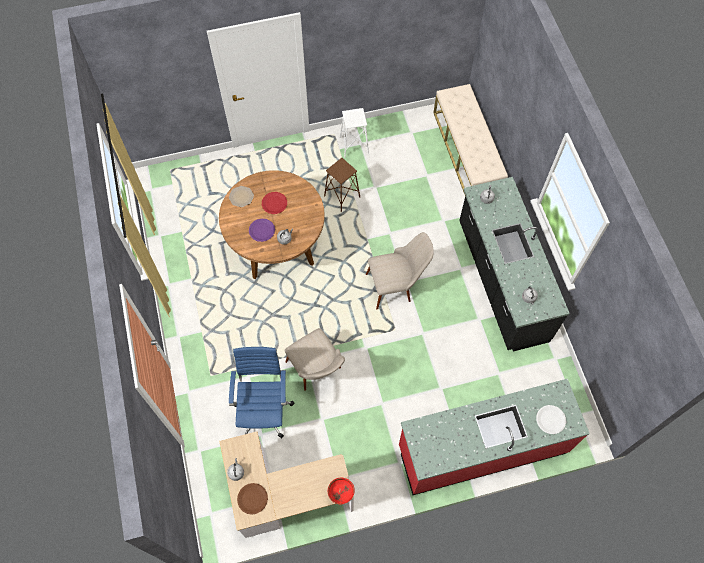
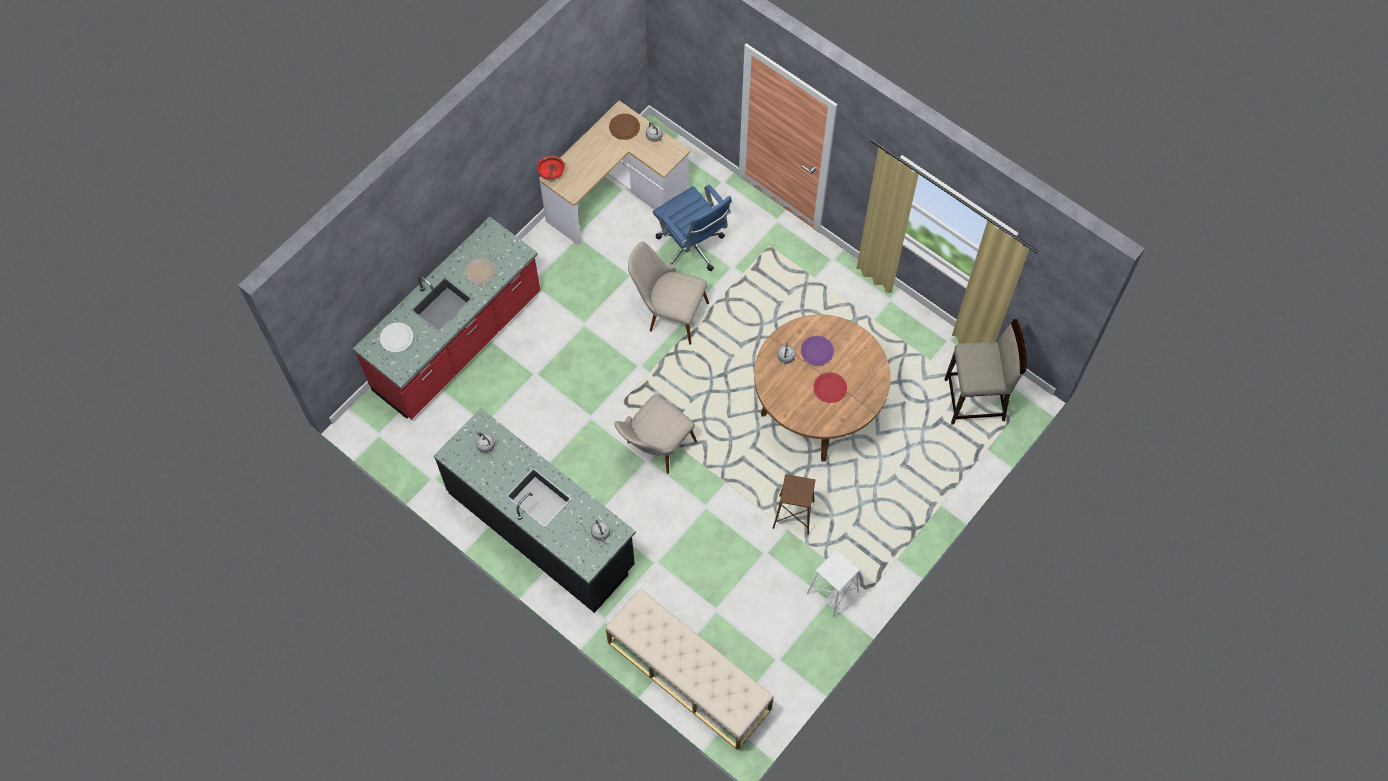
camera: 145 degrees right, 0 degrees up
plate [229,186,254,207] -> plate moved to [464,258,496,286]
none -> beige stool [944,319,1027,425]

